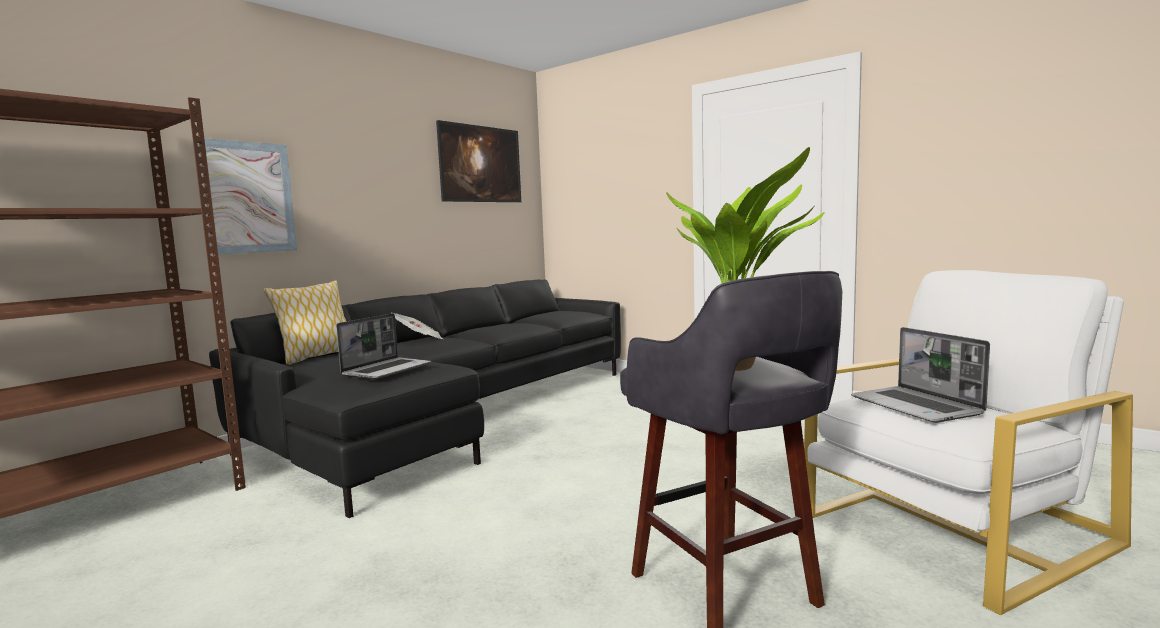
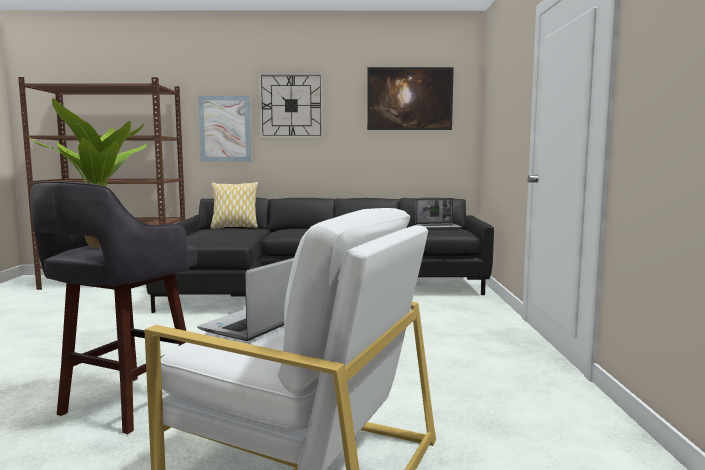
camera: 50 degrees right, 0 degrees up
laptop [336,313,431,379] -> laptop moved to [415,198,462,229]
newspaper [394,313,443,339] -> none
none -> wall clock [258,73,323,138]

